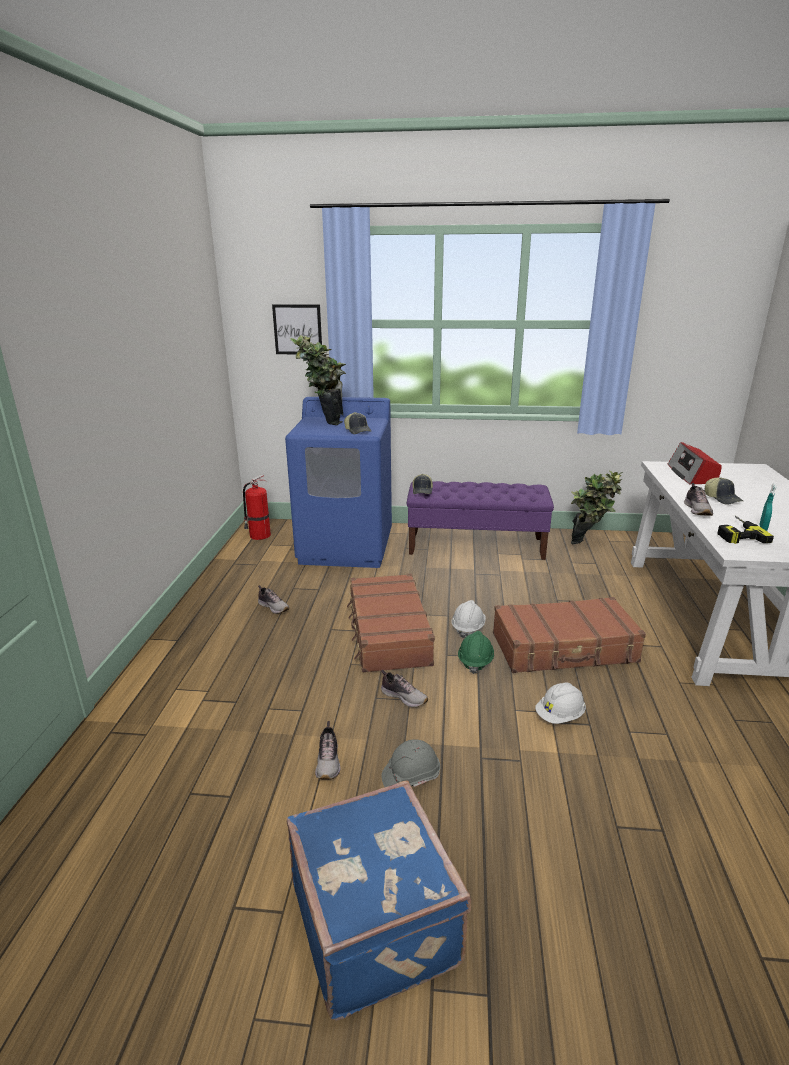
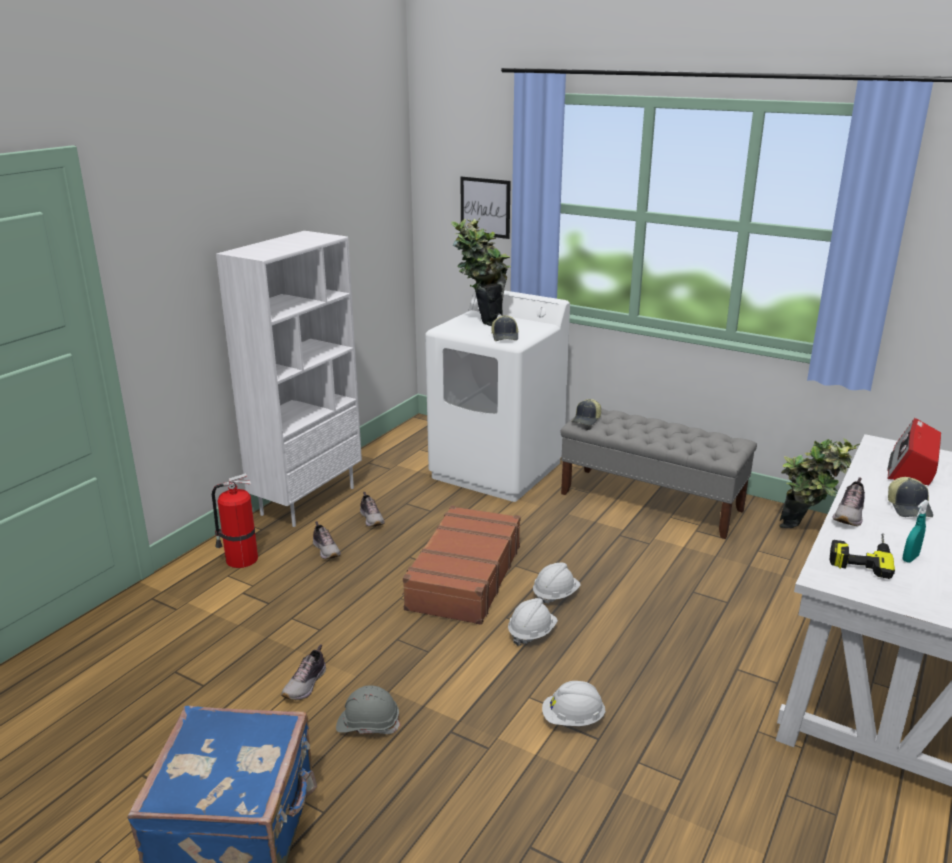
camera: 25 degrees right, 0 degrees up
fire extinguisher [243,474,271,540] -> fire extinguisher moved to [212,473,258,568]
blue washing machine [285,397,392,568] -> white washing machine [425,290,570,502]
shoe [381,670,428,707] -> shoe moved to [313,521,341,559]
purple bench [407,481,554,560] -> grey bench [560,408,757,539]
green hard hat [458,631,494,674] -> white hard hat [508,598,558,646]
brown suitcase [493,597,646,673] -> none
none -> white bookcase [216,231,362,527]

